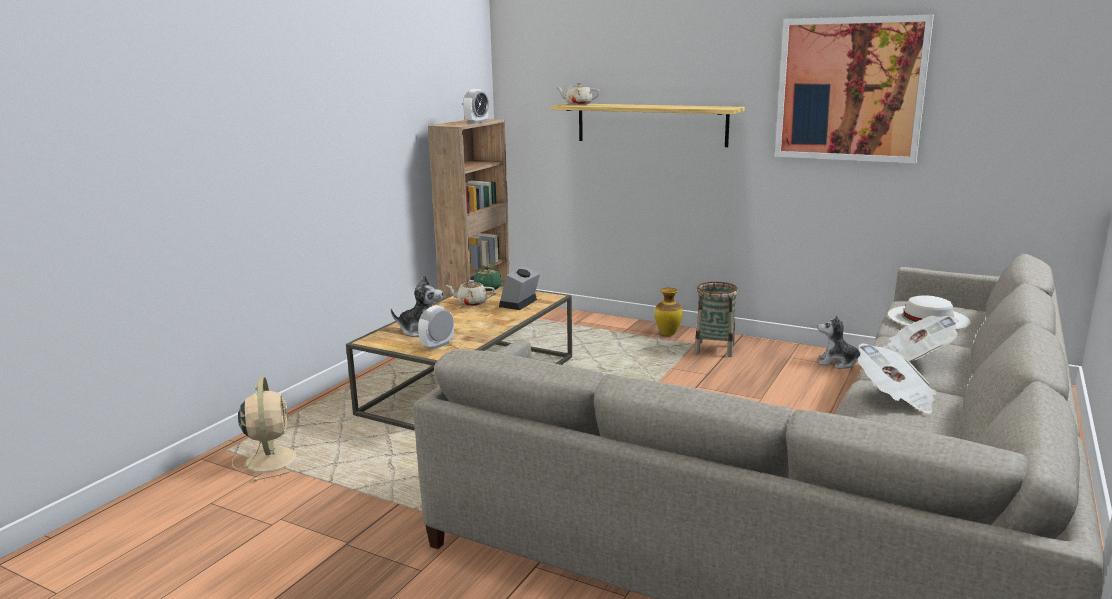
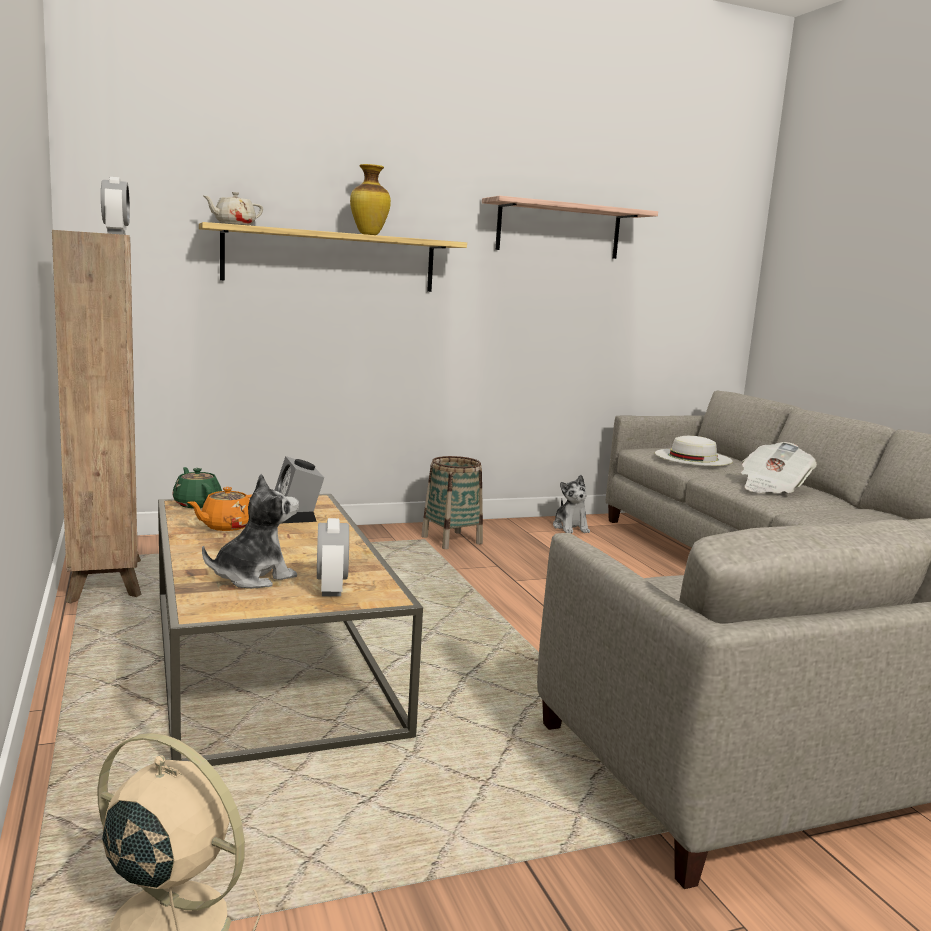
camera: 50 degrees left, 5 degrees down
beige teapot [446,280,495,306] -> orange teapot [187,487,253,531]
vase [654,288,683,336] -> vase moved to [350,164,391,235]
picture [775,15,934,163] -> shelf [482,196,658,259]
plush toy [817,315,861,369] -> plush toy turned 75 degrees counterclockwise [553,475,590,533]
newspaper [858,343,937,414] -> none

